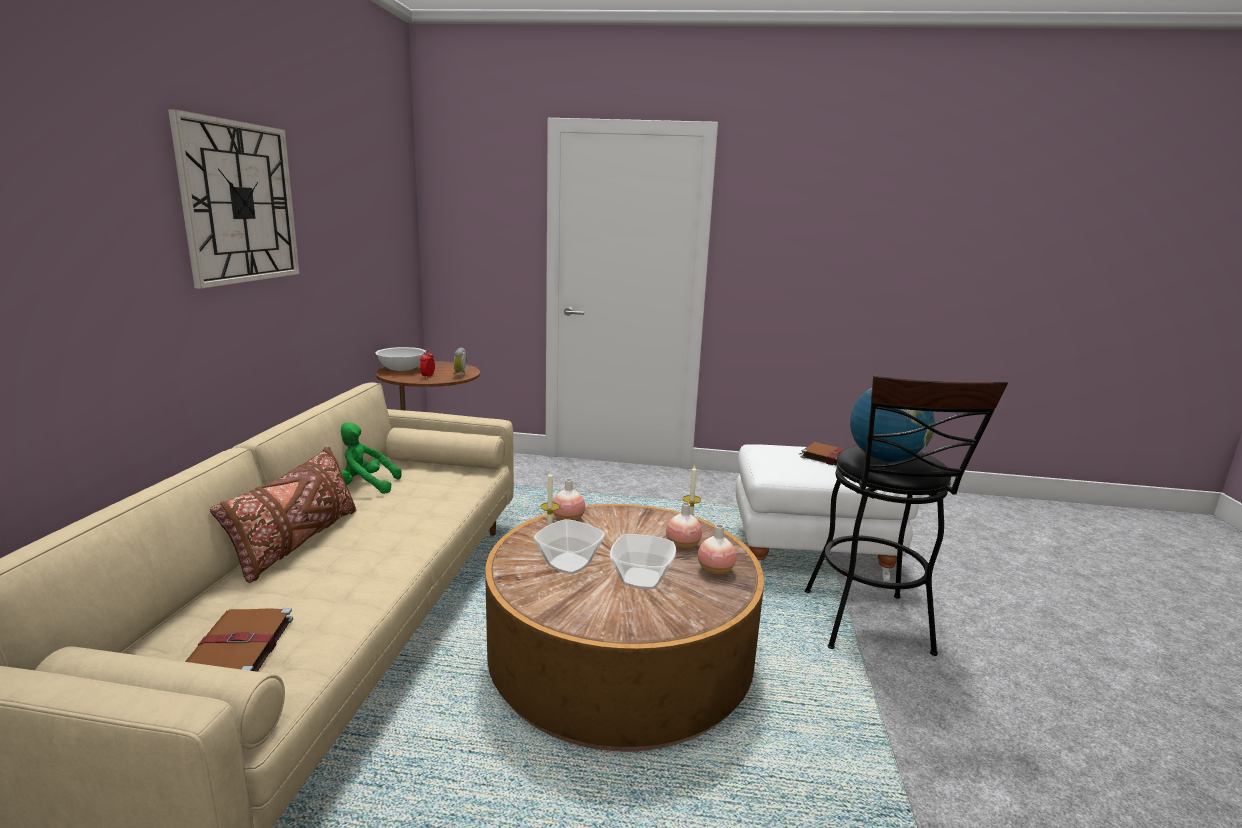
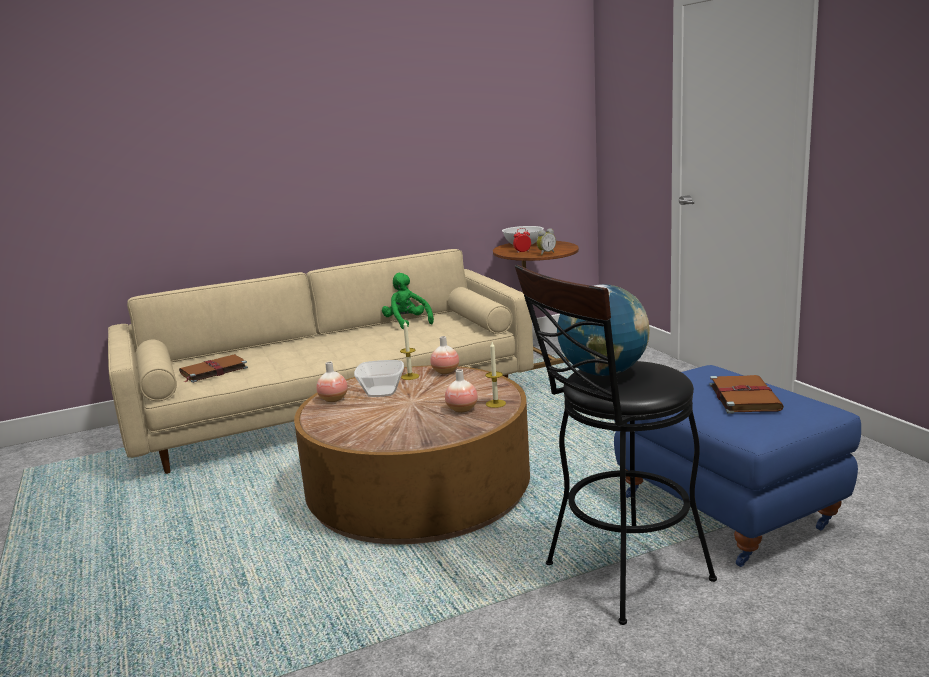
camera: 60 degrees right, 0 degrees up
wall clock [168,109,299,289] -> none
brown pillow [210,446,356,583] -> none
bowl [609,534,676,589] -> none
vase [698,524,736,575] -> vase moved to [316,361,348,402]
white ottoman [736,444,920,581] -> blue ottoman [614,365,861,567]

